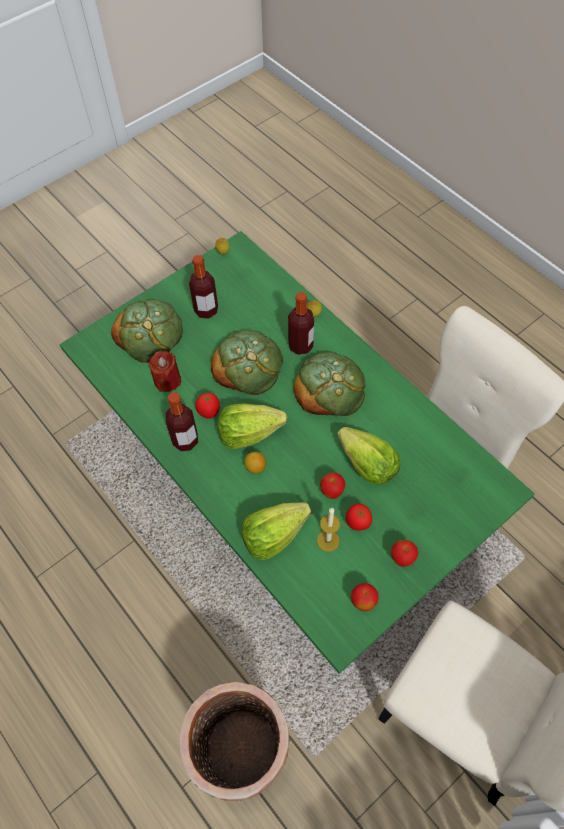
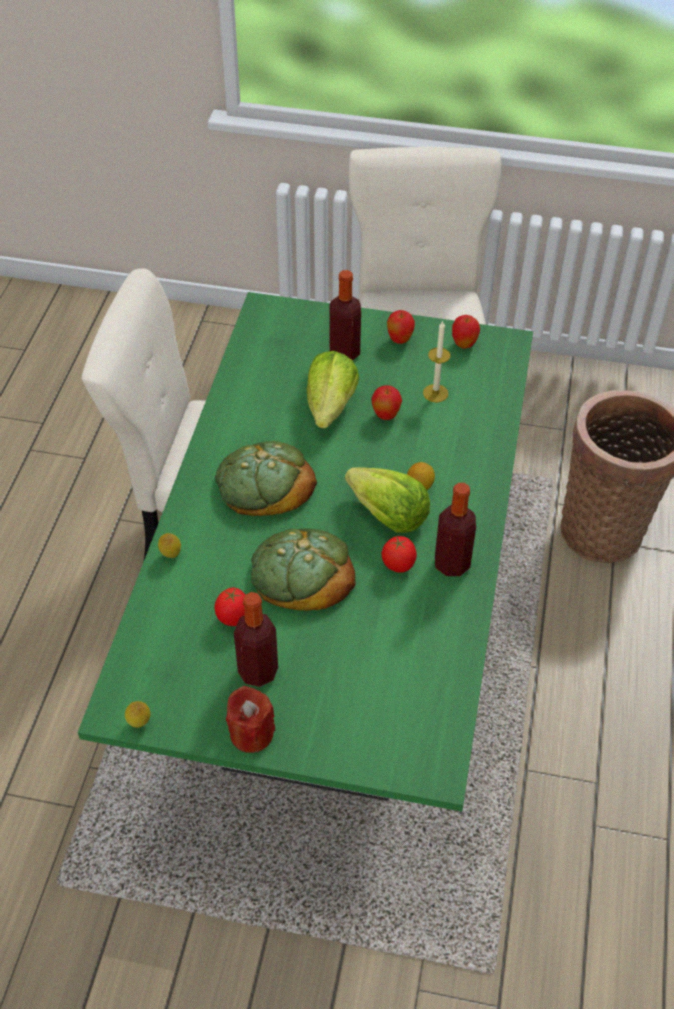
camera: 130 degrees left, 10 degrees down
bread [111,299,183,363] -> none
red candle [149,351,181,392] -> red candle moved to [226,686,275,753]
lettuce [242,502,311,560] -> none
bottle [288,292,314,355] -> bottle moved to [329,270,361,360]
tomato [346,503,372,531] -> tomato moved to [214,588,246,626]

